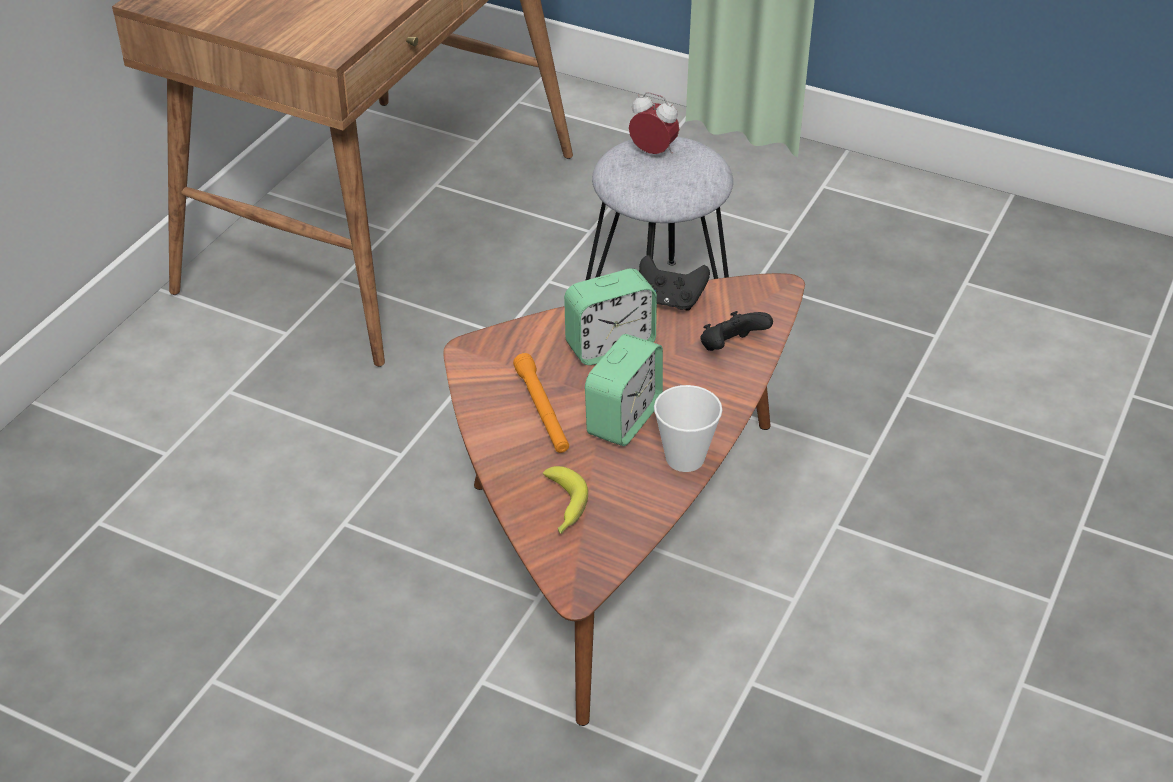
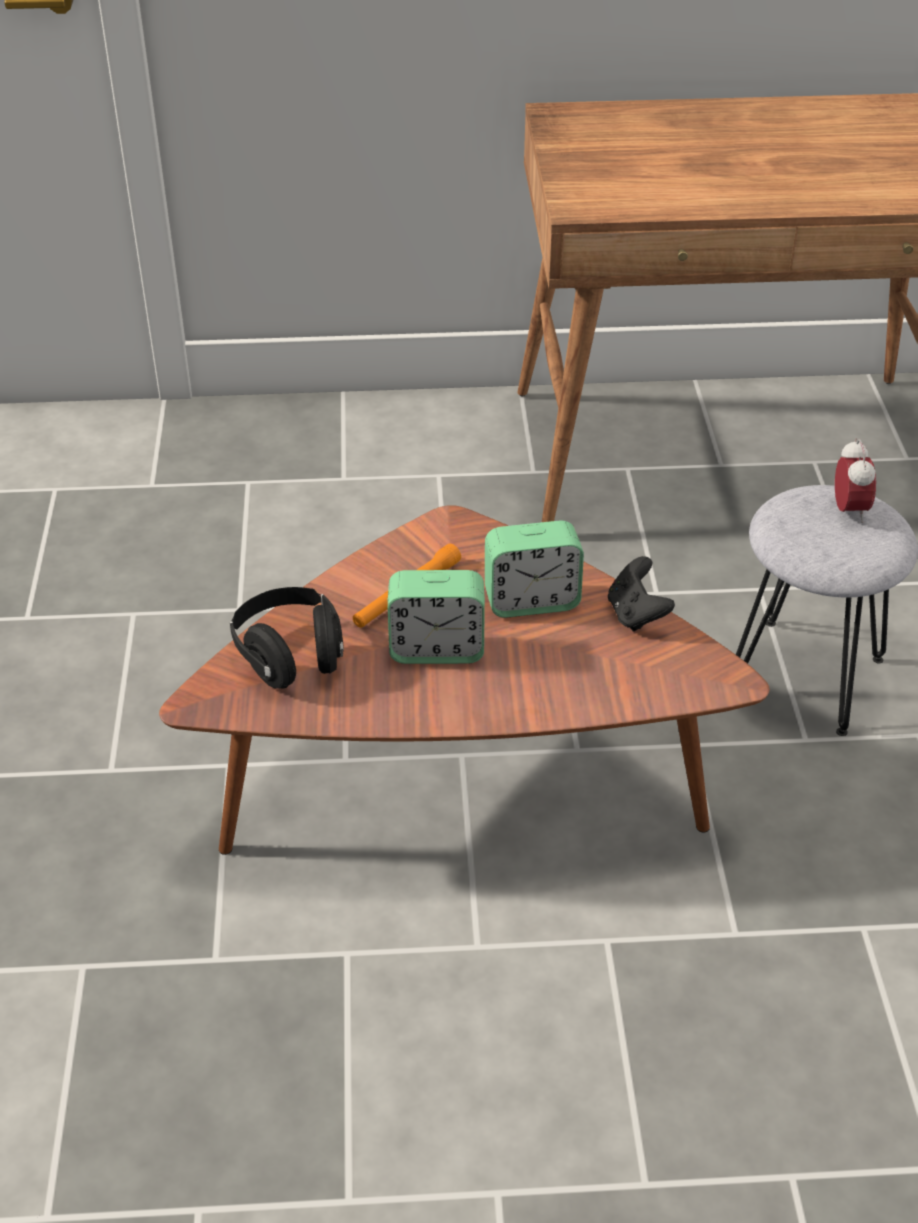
camera: 60 degrees right, 0 degrees up
banana [543,466,588,534] -> black headphones [230,587,344,689]
alarm clock [564,268,657,365] -> alarm clock turned 45 degrees counterclockwise [485,520,584,618]
cup [654,385,722,472] -> none
black game controller [700,311,773,351] -> none

